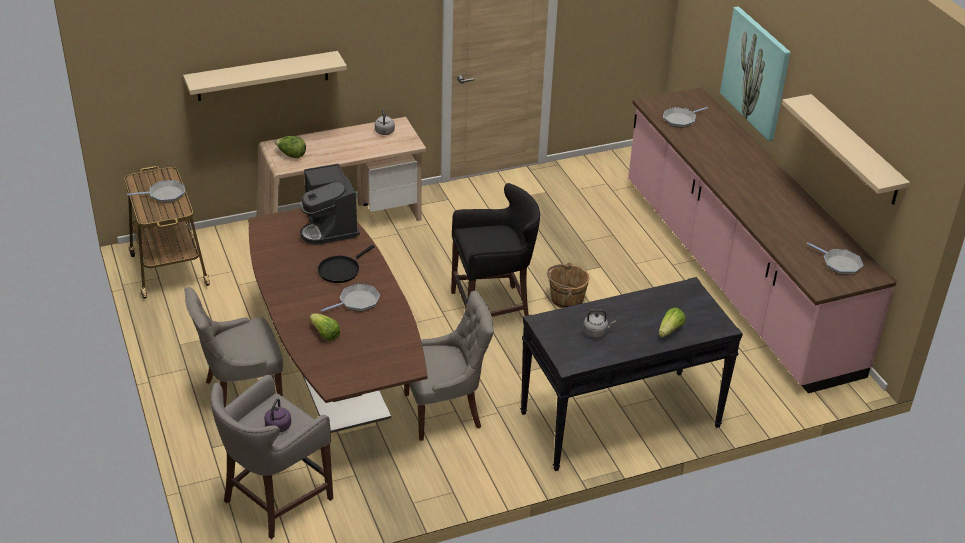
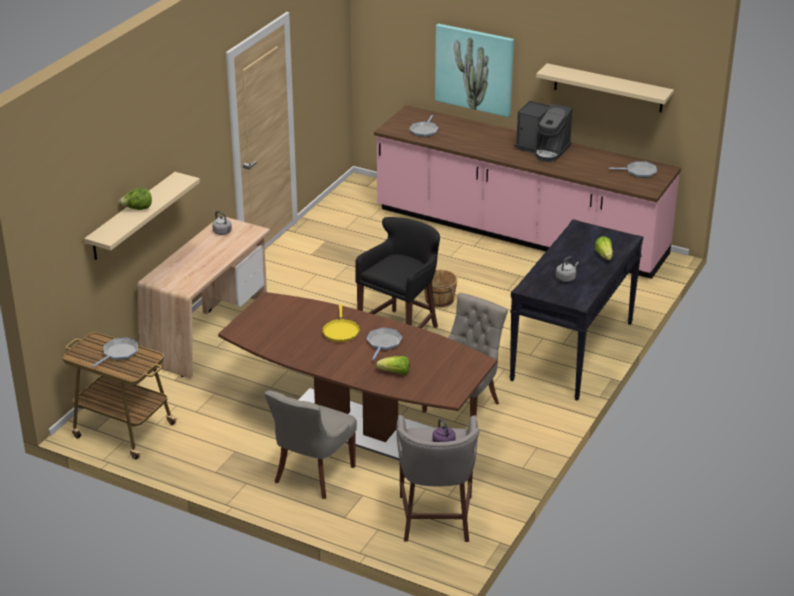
camera: 40 degrees left, 5 degrees down
lettuce [275,136,306,158] -> lettuce moved to [119,188,152,210]
coffee machine [300,163,360,245] -> coffee machine moved to [515,101,573,162]
black frying pan [318,245,375,283] -> yellow frying pan [322,304,360,342]

